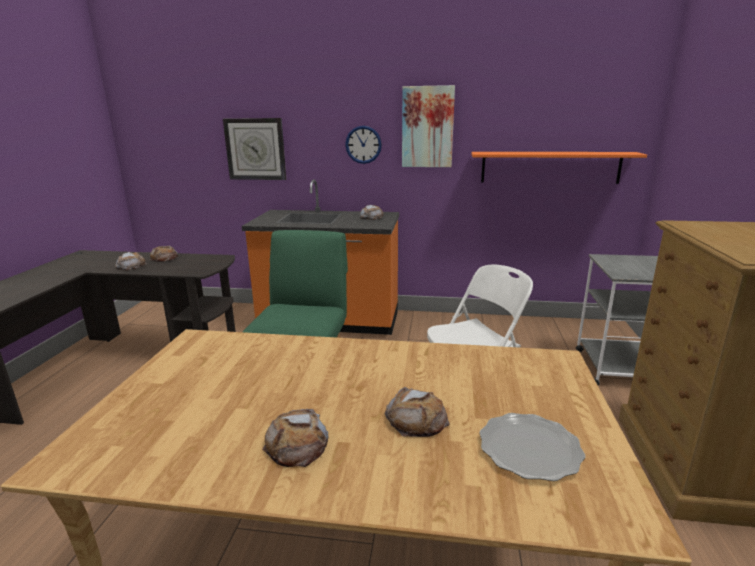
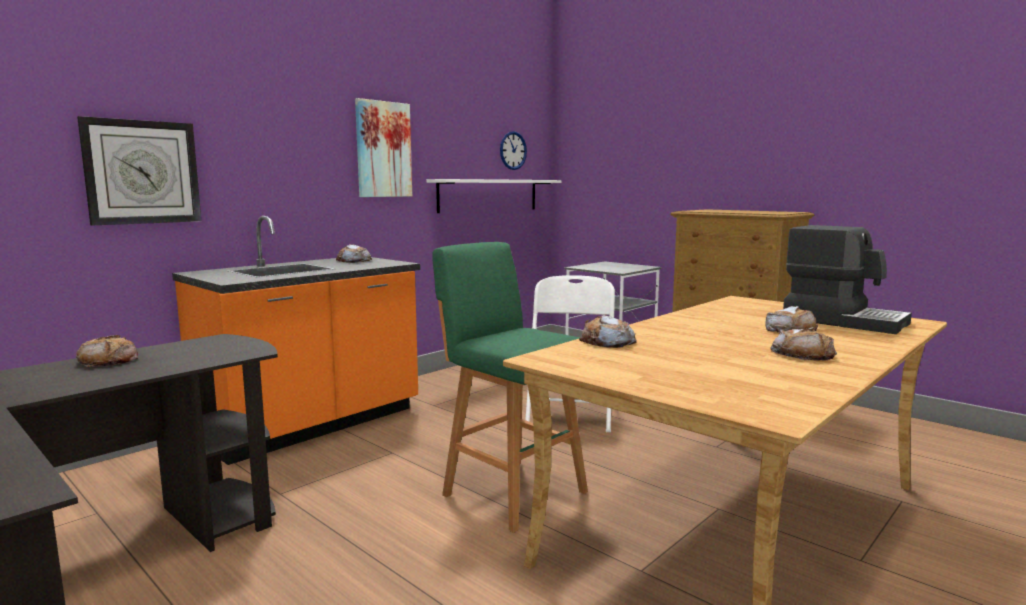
camera: 55 degrees left, 10 degrees down
bread [115,252,147,270] -> bread moved to [579,316,637,348]
wall clock [345,126,382,164] -> wall clock moved to [500,131,527,170]
orange shelf [471,152,647,184] -> white shelf [426,179,561,213]
plate [479,413,585,481] -> coffee machine [783,225,912,334]

